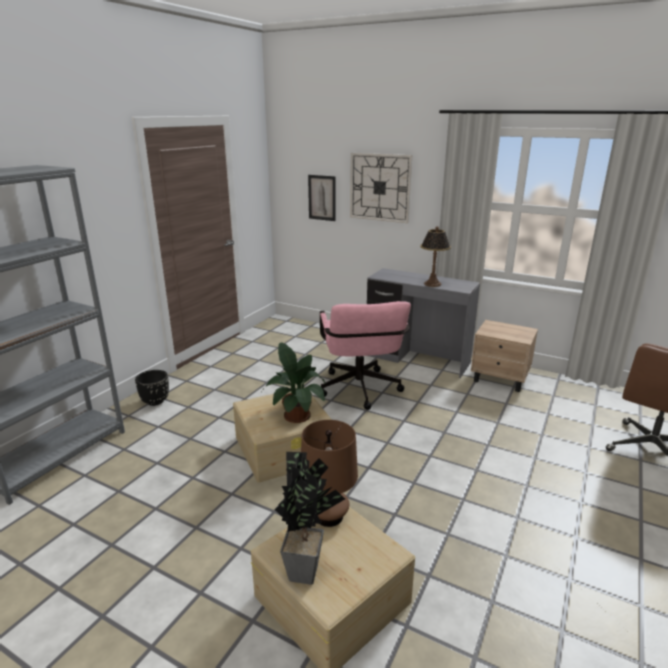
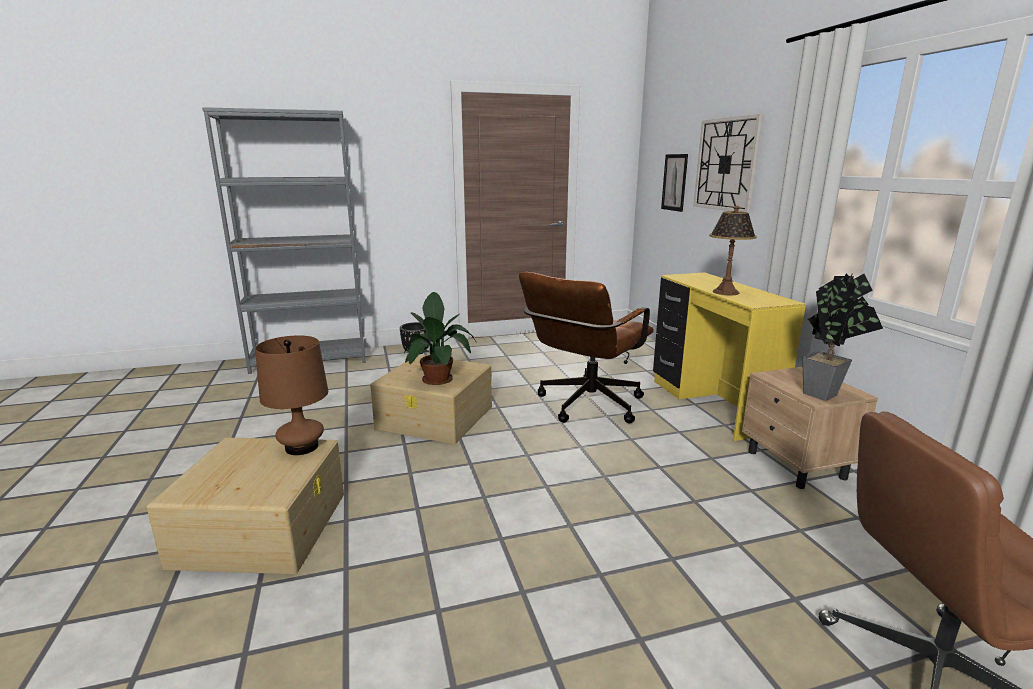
camera: 45 degrees right, 5 degrees down
potted plant [275,452,345,585] -> potted plant moved to [802,273,883,401]
pink office chair [320,301,411,410] -> brown office chair [519,272,654,423]
grey desk [367,268,480,378] -> yellow desk [653,272,806,441]

